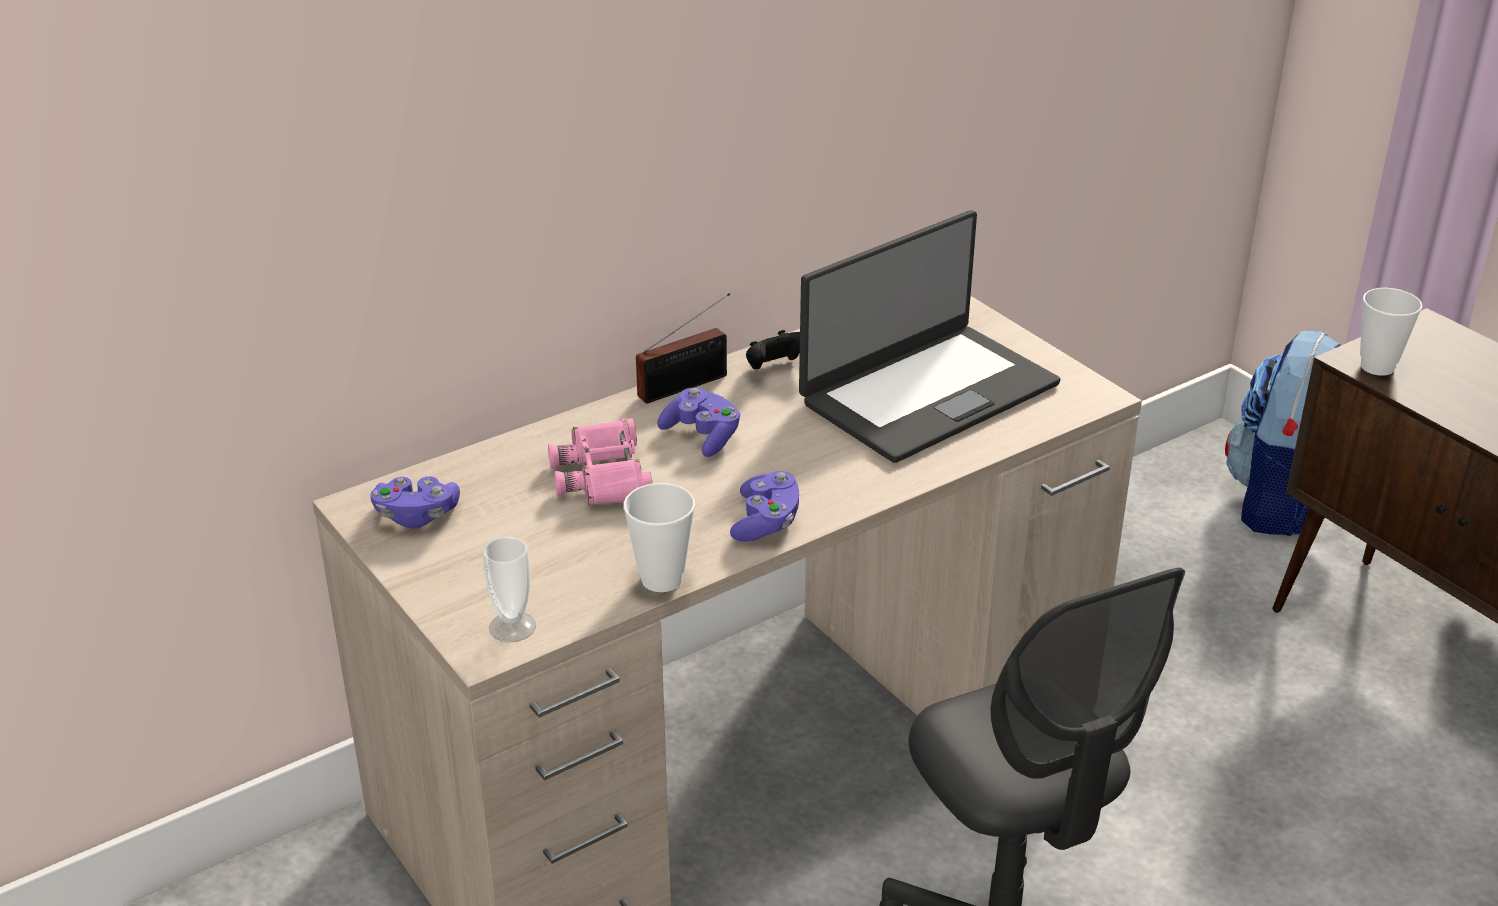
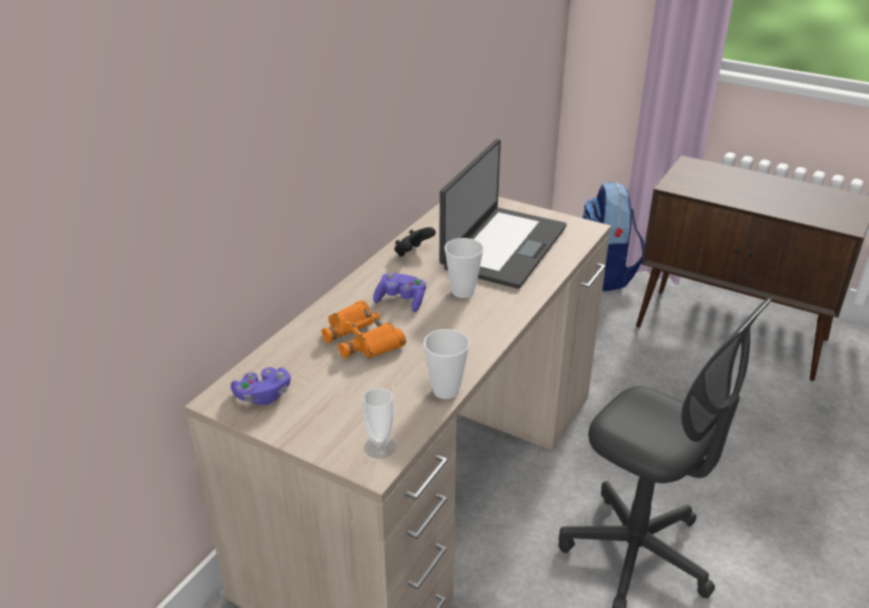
camera: 25 degrees left, 0 degrees up
pink binoculars [548,418,653,505] -> orange binoculars [321,300,406,359]
radio [636,293,730,404] -> none
purple game controller [730,471,799,542] -> none
cup [1360,288,1423,376] -> cup moved to [444,238,484,298]

